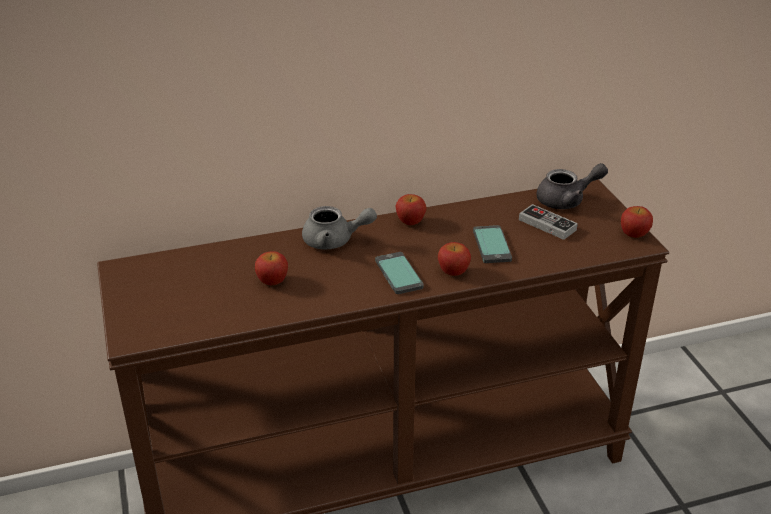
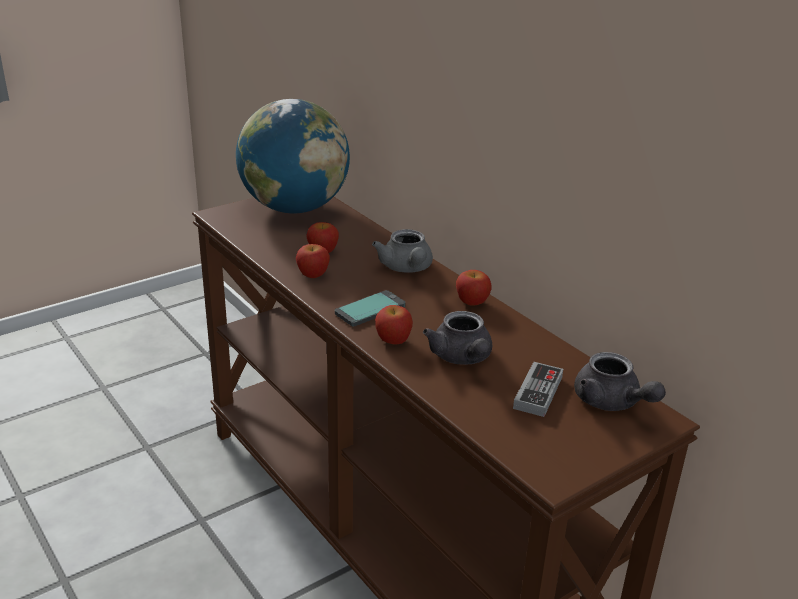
camera: 70 degrees right, 5 degrees down
phone [473,225,512,263] -> grey teapot [423,311,492,365]
apple [621,206,653,238] -> apple moved to [296,244,330,278]
none -> globe [236,99,350,213]

